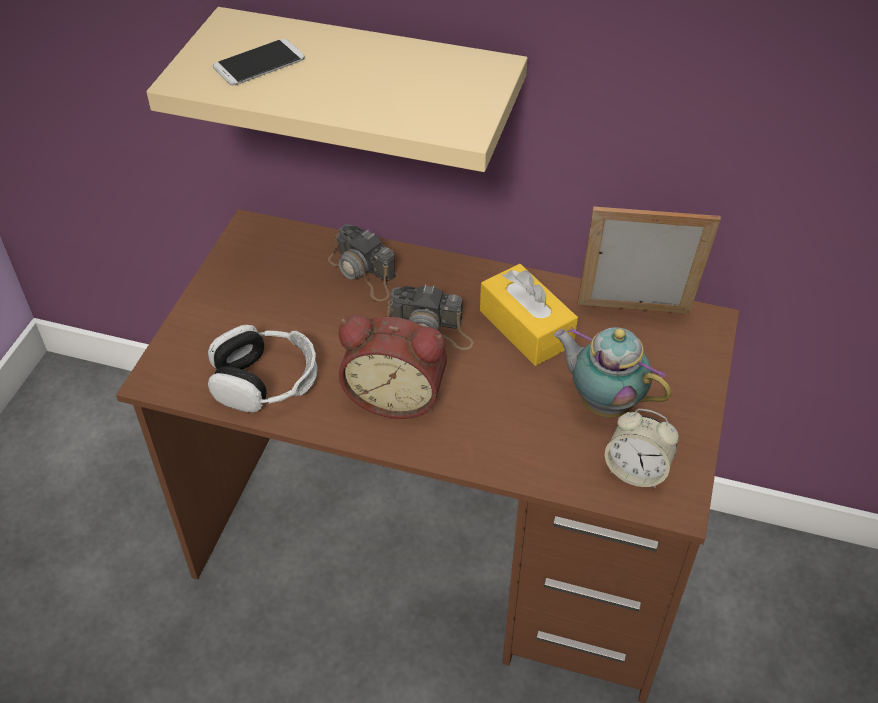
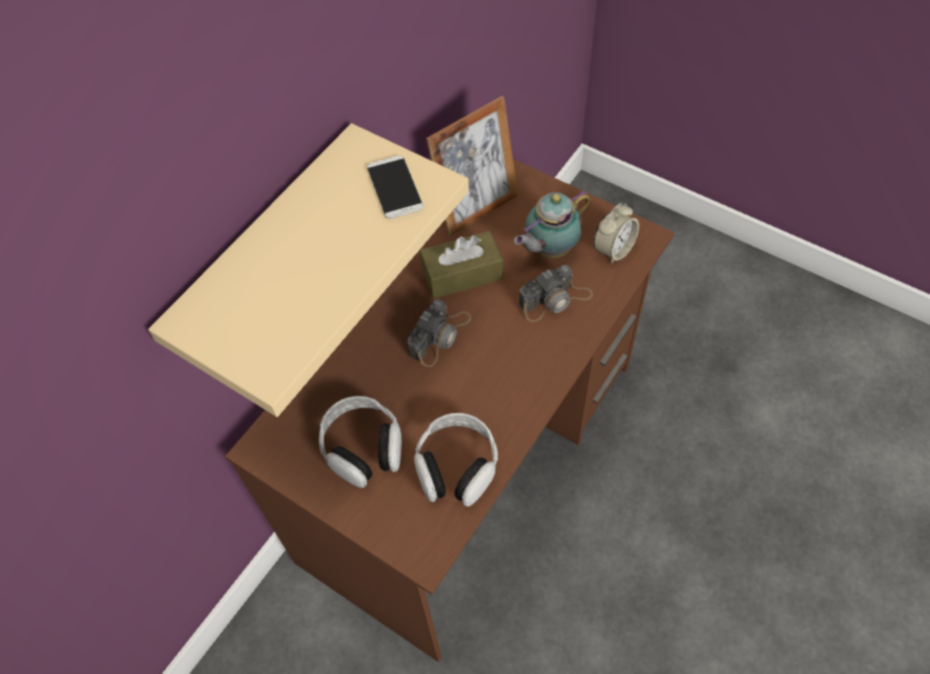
camera: 70 degrees left, 10 degrees up
phone [213,39,305,85] -> phone moved to [367,155,423,219]
camera [328,224,396,301] -> camera moved to [519,265,593,322]
alarm clock [339,315,447,419] -> none
yellow tissue box [480,264,578,366] -> brown tissue box [420,231,503,299]
picture frame [578,206,721,314] -> picture frame turned 150 degrees counterclockwise [426,96,518,236]
none -> headphones [319,396,402,488]

